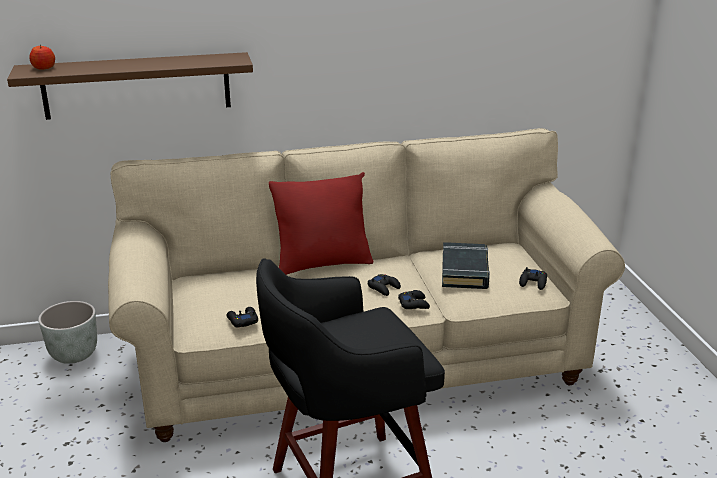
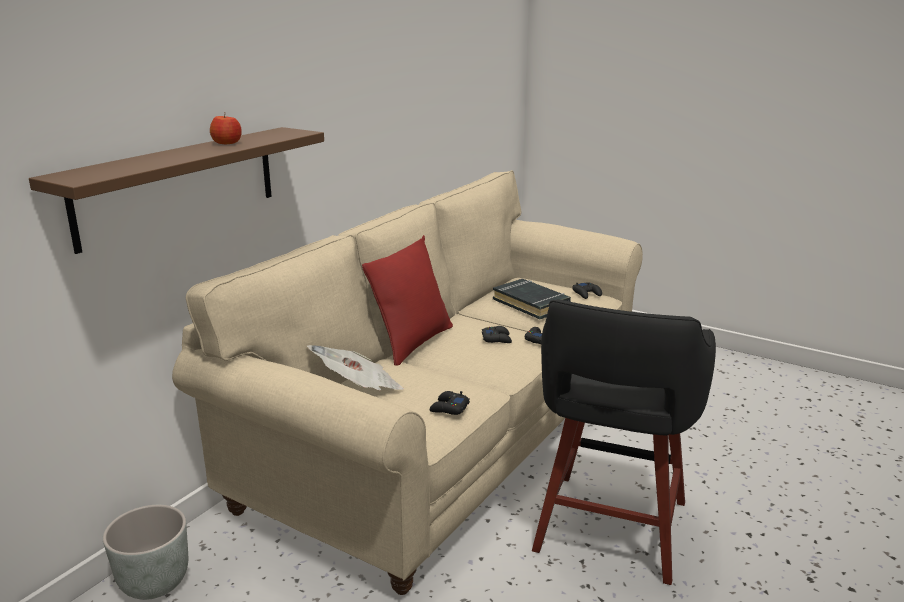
camera: 45 degrees left, 5 degrees down
apple [29,45,55,70] -> apple moved to [210,115,242,144]
none -> newspaper [307,345,404,390]

